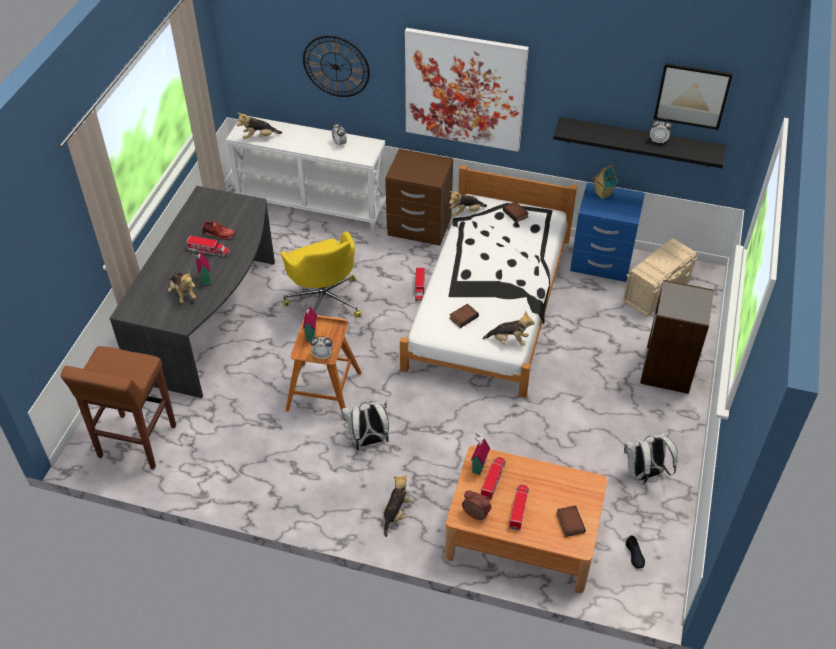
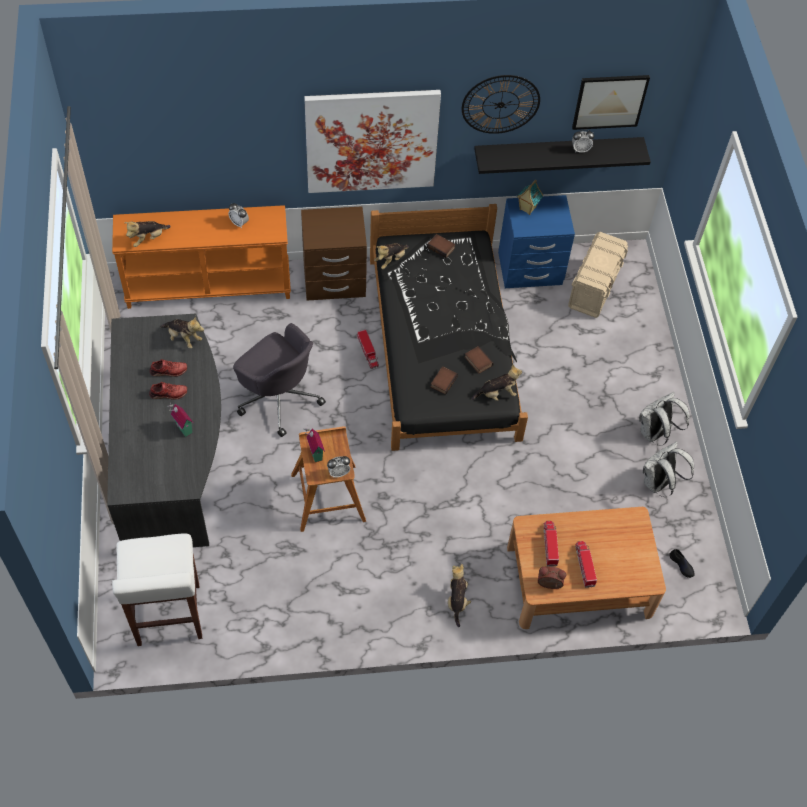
camera: 25 degrees left, 10 degrees up
brown stool [60,346,176,470] -> white stool [112,533,202,646]
plush toy [168,272,196,303] -> plush toy moved to [160,316,204,349]
toy truck [186,236,230,257] -> red shoe [149,382,187,400]
white console table [226,116,386,230] -> orange console table [112,205,291,309]
yellow office chair [280,231,362,318] -> grey office chair [233,323,326,437]
wall clock [303,36,370,97] -> wall clock moved to [462,75,540,134]
white backpack [341,400,389,450] -> white backpack moved to [639,392,690,446]
white bed [400,165,577,398] -> black bed [370,204,528,451]
toy house [470,432,490,475] -> none
book [556,505,586,537] -> book moved to [465,346,493,374]
grey bookcase [640,280,714,394] -> none

